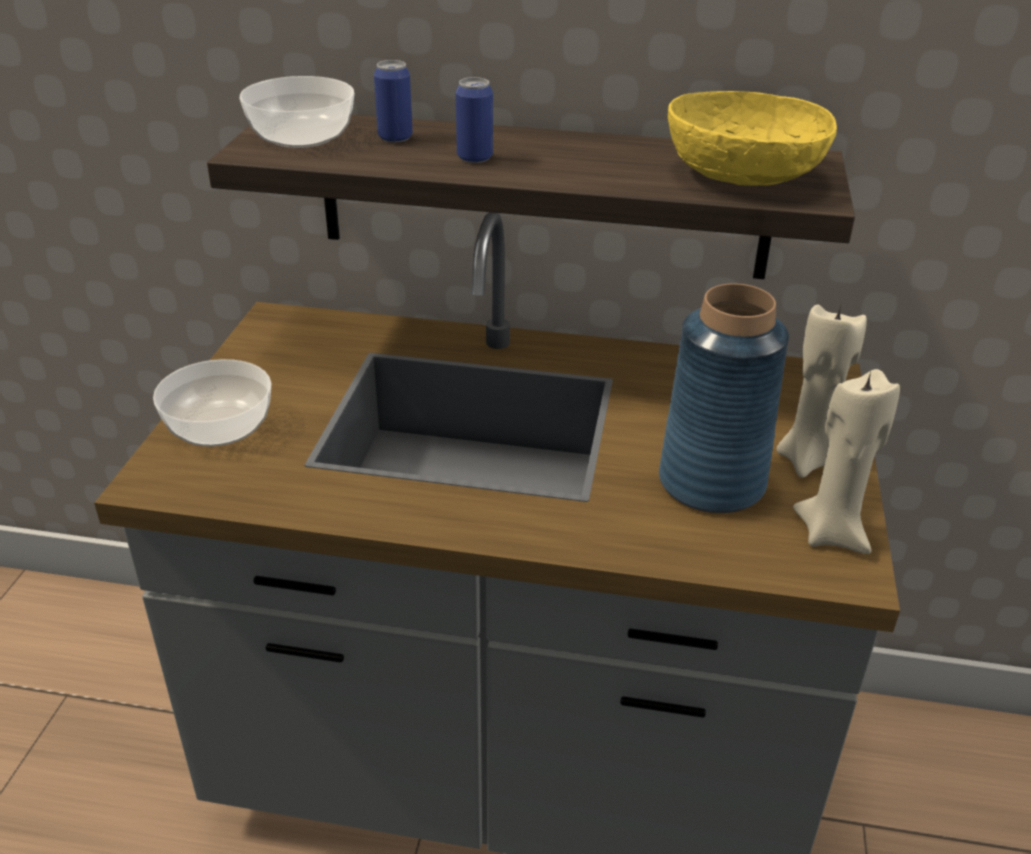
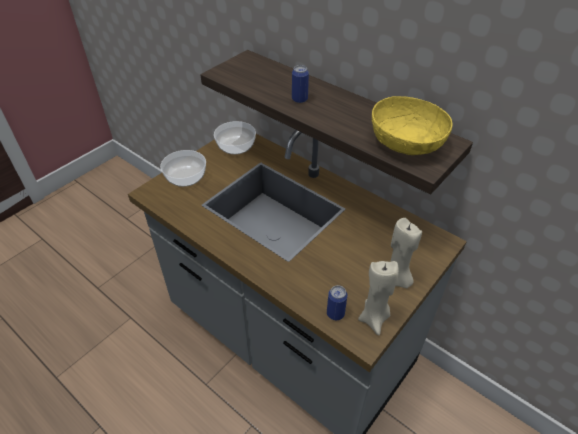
camera: 30 degrees right, 10 degrees up
bowl [240,76,354,148] -> bowl moved to [214,121,256,154]
can [374,60,412,142] -> can moved to [327,285,348,320]
blue vase [659,283,789,514] -> none

